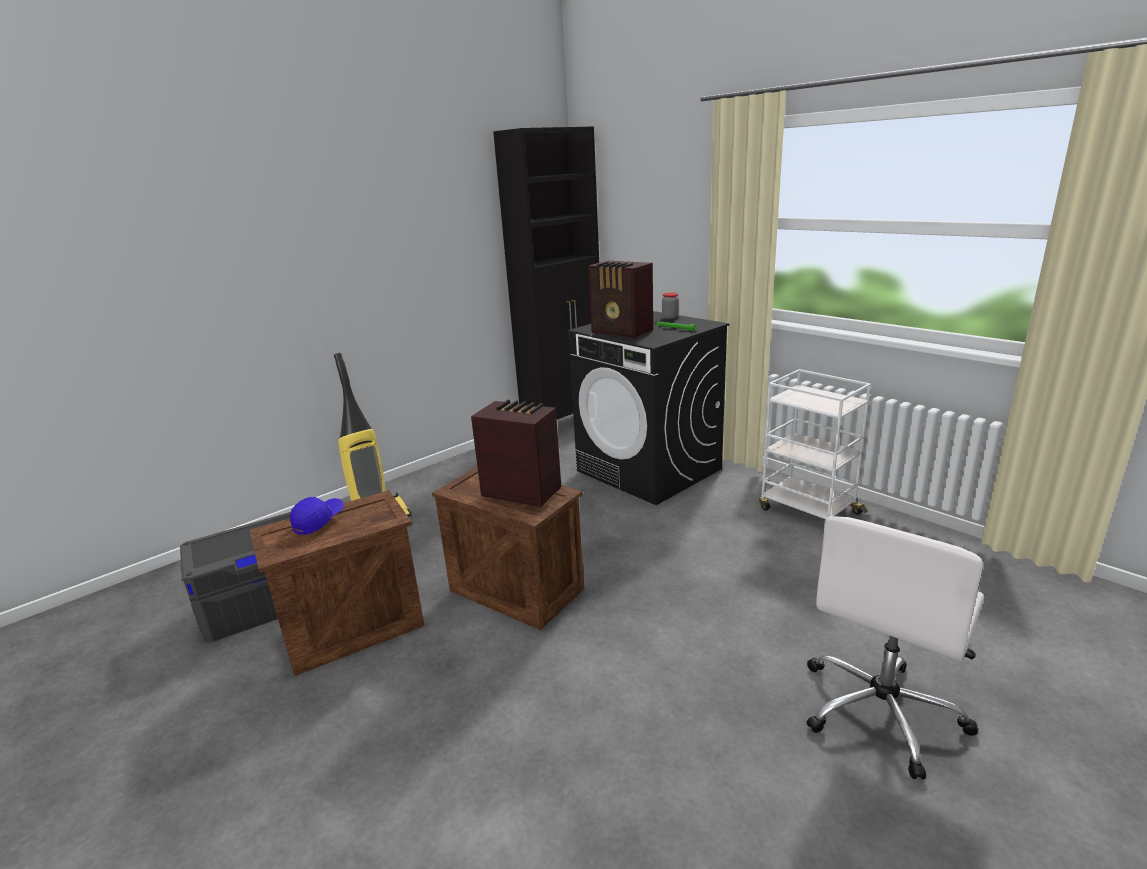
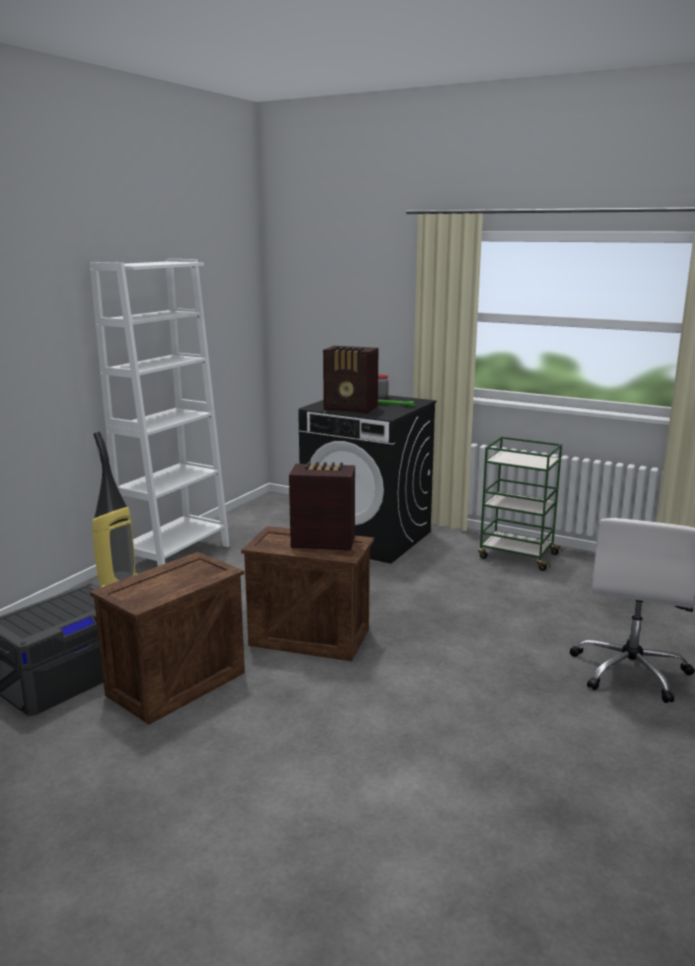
camera: 20 degrees left, 5 degrees down
blue cap [290,497,344,535] -> none
black cabinet [493,127,599,419] -> none
white cart [759,369,871,519] -> green cart [478,437,563,571]
none -> white bookcase [90,259,230,566]

